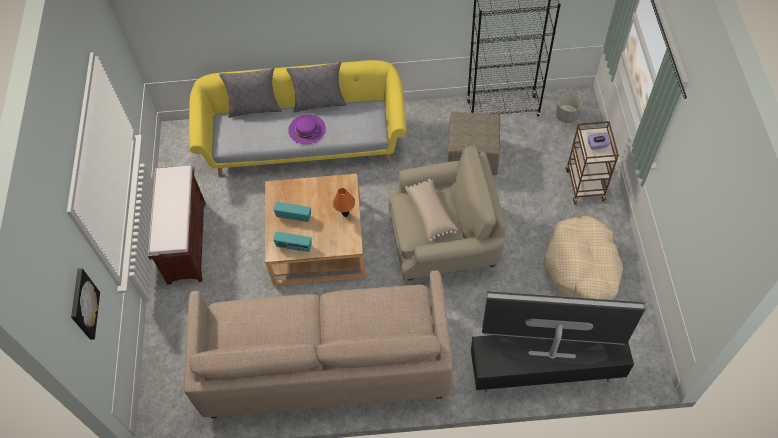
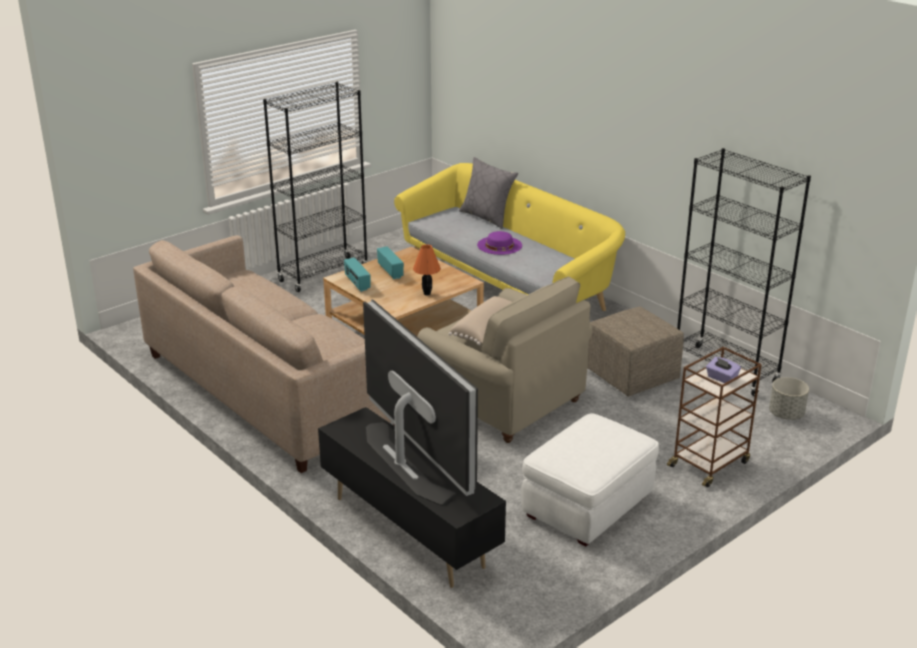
camera: 50 degrees right, 30 degrees down
picture [71,268,100,340] -> none
brown bench [148,166,206,285] -> black bookcase [263,82,368,292]
grey pillow [286,61,347,112] -> none
beige dog bed [543,216,623,300] -> white ottoman [521,414,659,547]

